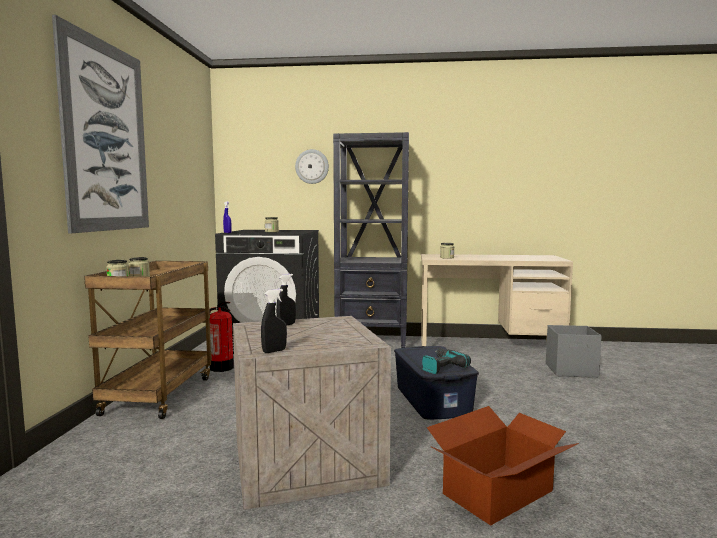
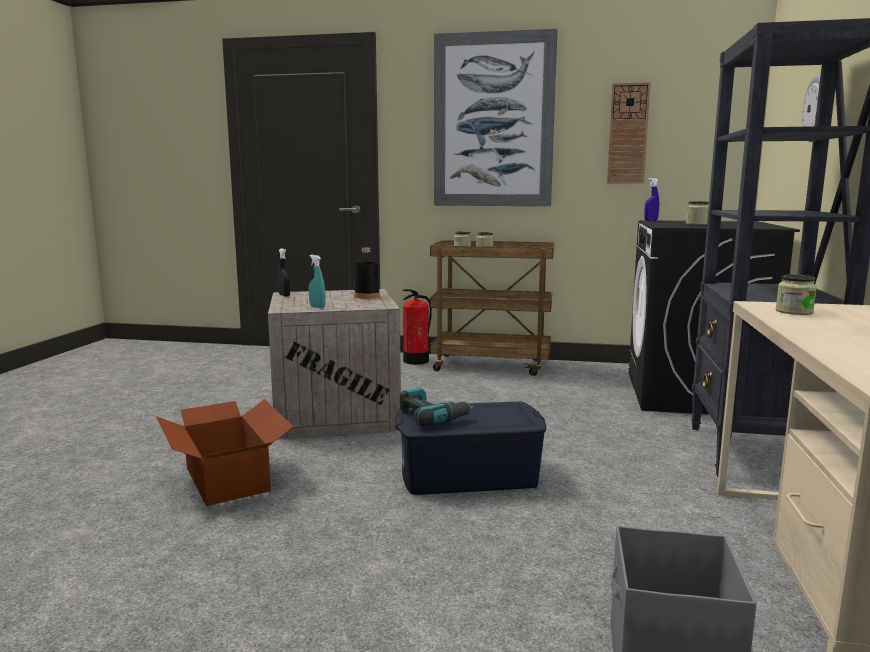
camera: 95 degrees right, 5 degrees up
fire extinguisher [210,302,234,372] -> fire extinguisher moved to [403,289,432,365]
black spray bottle [276,274,296,326] -> black bottle [354,248,380,299]
none -> turquoise spray bottle [309,255,325,308]
none -> wall clock [607,82,651,184]

